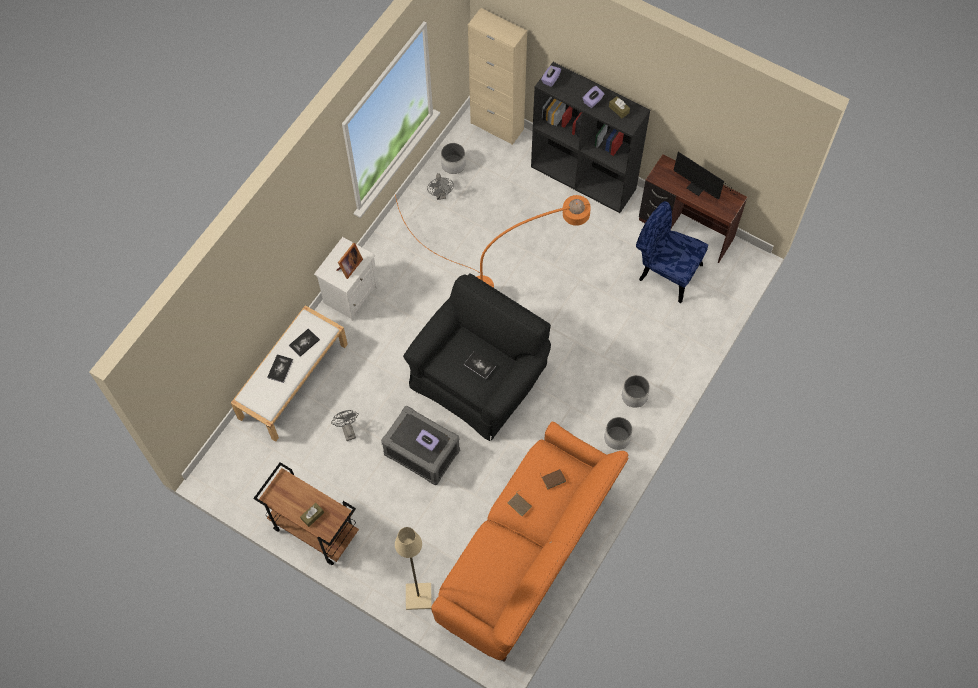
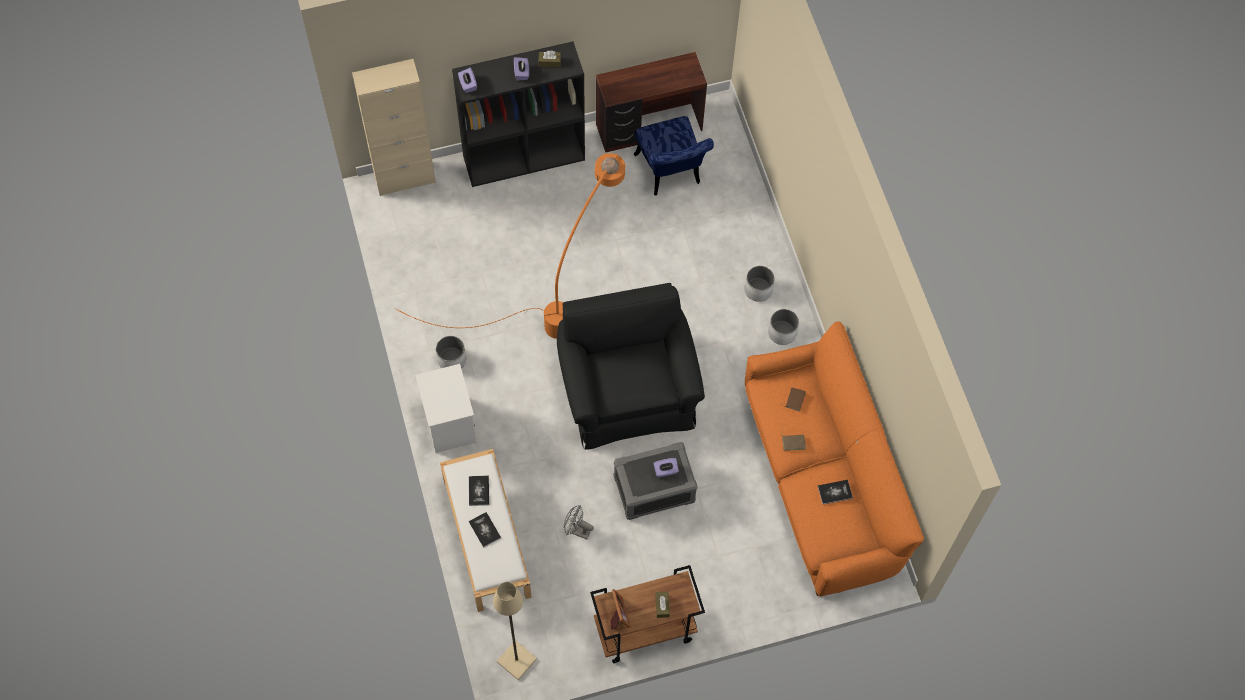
camera: 50 degrees left, 0 degrees up
picture frame [337,243,363,279] -> picture frame moved to [610,589,630,630]
beige floor lamp [395,527,432,610] -> beige floor lamp moved to [493,582,537,680]
grey fan [427,173,454,200] -> none
white planter [441,143,466,174] -> white planter moved to [436,336,466,368]
book [464,352,496,379] -> book moved to [818,480,853,504]
blue chair [636,201,708,303] -> blue chair turned 90 degrees counterclockwise [634,116,714,196]
monitor [673,152,733,200] -> none

